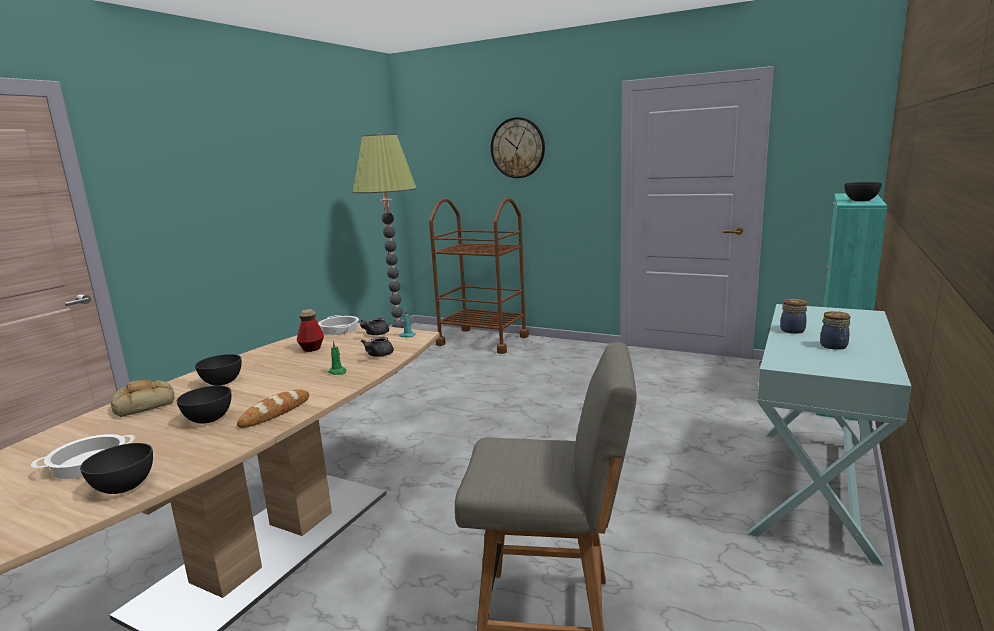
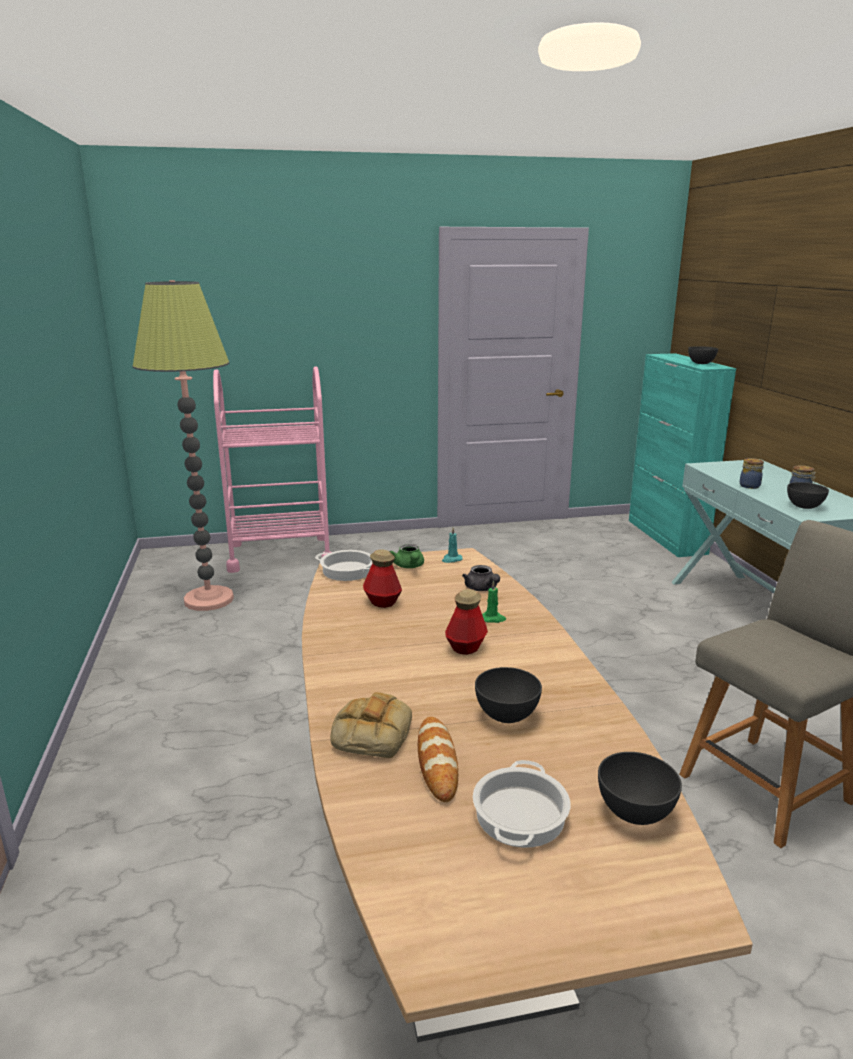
camera: 40 degrees left, 5 degrees up
grey bowl [195,354,242,386] -> grey bowl moved to [787,482,829,509]
bread [237,389,309,428] -> bread moved to [418,717,458,802]
grey teapot [360,318,389,335] -> green teapot [389,544,424,568]
brown cart [429,198,529,354] -> pink cart [213,366,331,573]
wall clock [491,117,545,178] -> none
none -> bottle [445,589,488,655]

